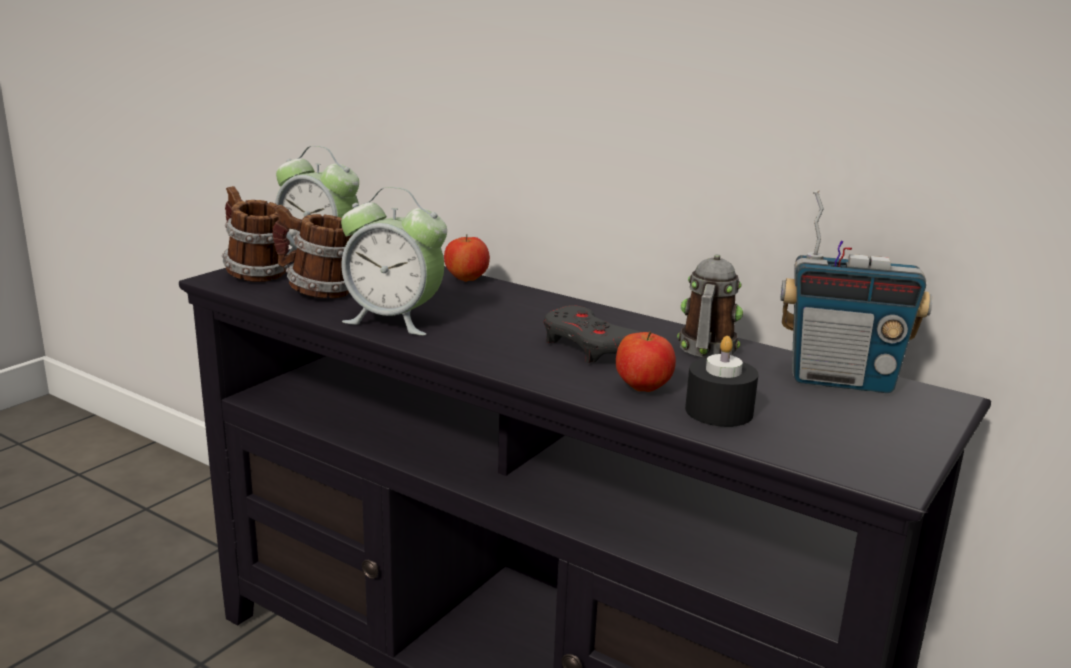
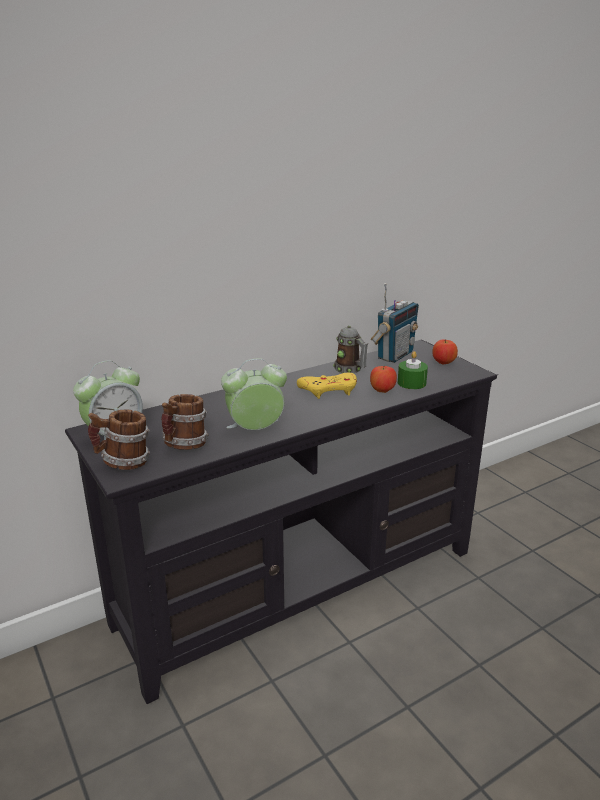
camera: 65 degrees left, 5 degrees up
alarm clock [341,187,447,335] -> alarm clock turned 150 degrees counterclockwise [221,358,287,430]
apple [444,234,490,282] -> apple moved to [432,339,458,365]
grey game controller [543,305,640,363] -> yellow game controller [297,373,357,399]
black candle [685,336,759,427] -> green candle [398,351,428,389]

